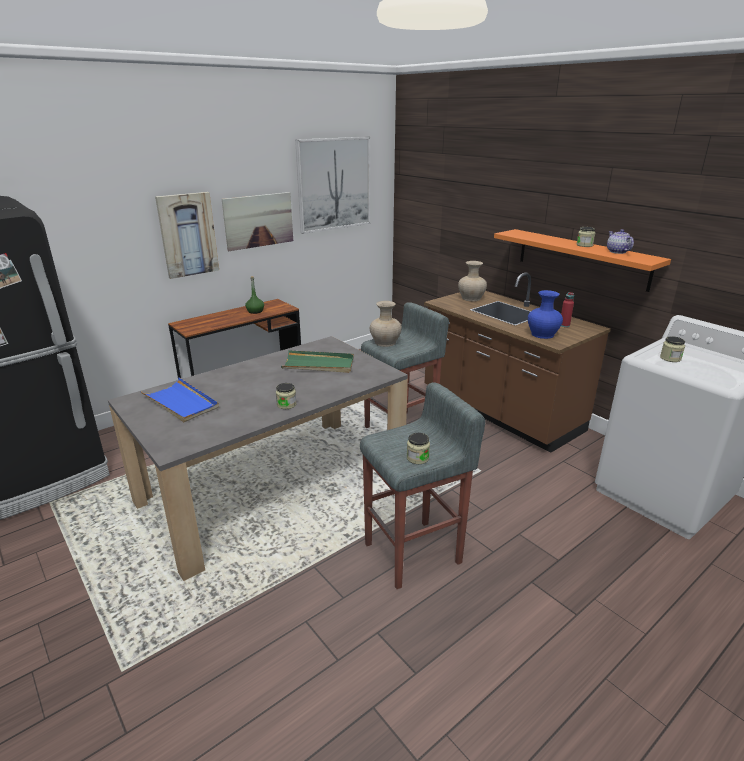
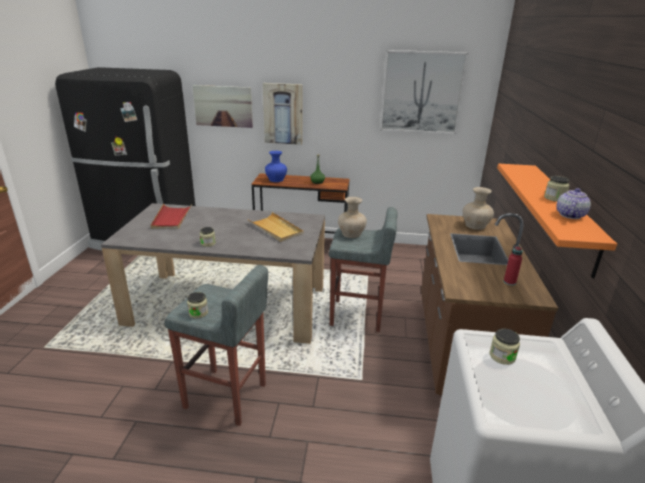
camera: 45 degrees right, 0 degrees up
blue tray [140,377,219,422] -> red tray [150,204,192,229]
picture [222,192,293,251] -> picture moved to [192,85,253,128]
green tray [281,350,354,373] -> beige tray [248,212,303,242]
blue vase [528,290,563,339] -> blue vase moved to [265,151,287,182]

